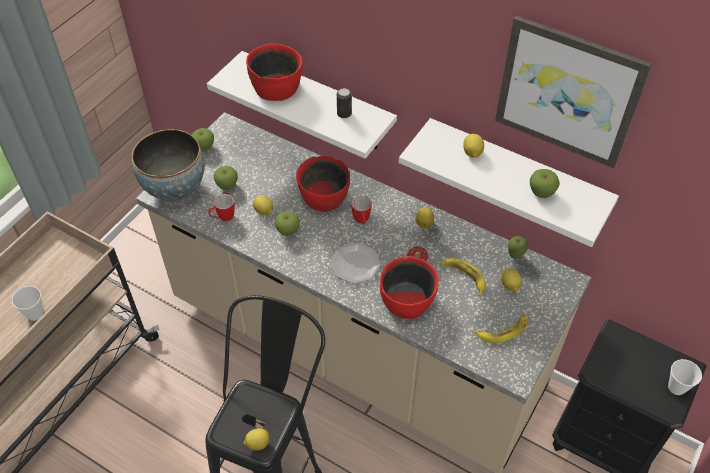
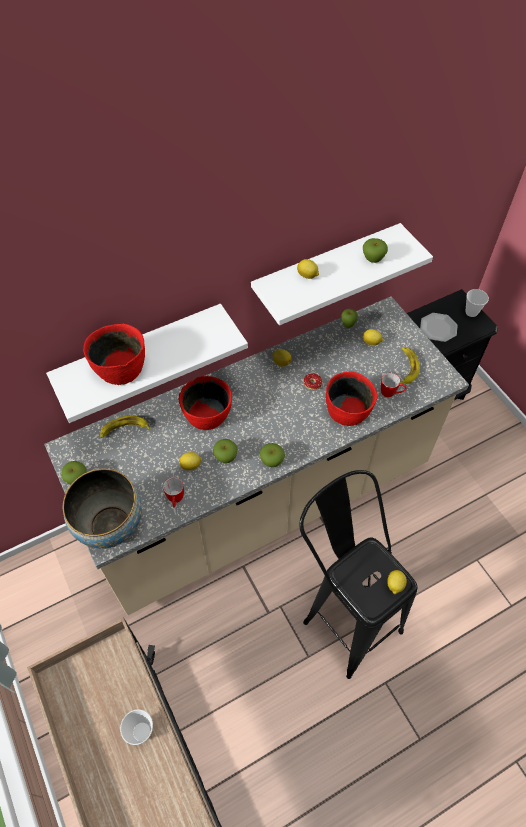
camera: 60 degrees left, 5 degrees up
apple [213,166,238,190] -> apple moved to [259,443,285,467]
plate [330,243,381,284] -> plate moved to [420,313,458,342]
can [337,88,352,118] -> none
mug [351,196,371,224] -> mug moved to [381,373,407,397]
banana [441,258,486,296] -> banana moved to [100,415,151,438]
picture [495,16,652,168] -> none

